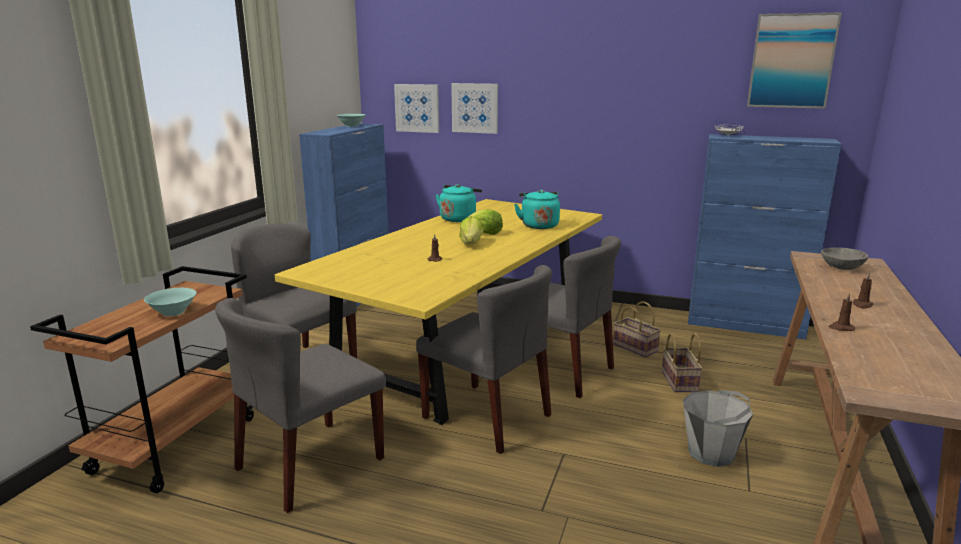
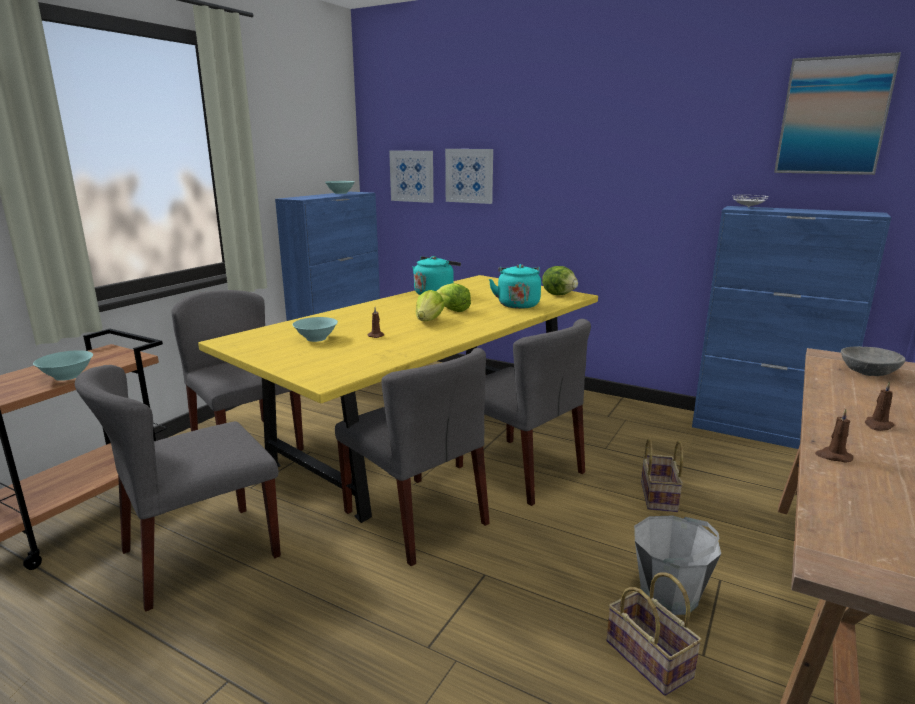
camera: 10 degrees right, 0 degrees up
basket [613,301,661,357] -> basket moved to [607,572,702,696]
none -> turquoise bowl [292,317,338,342]
none -> lettuce [542,266,578,295]

